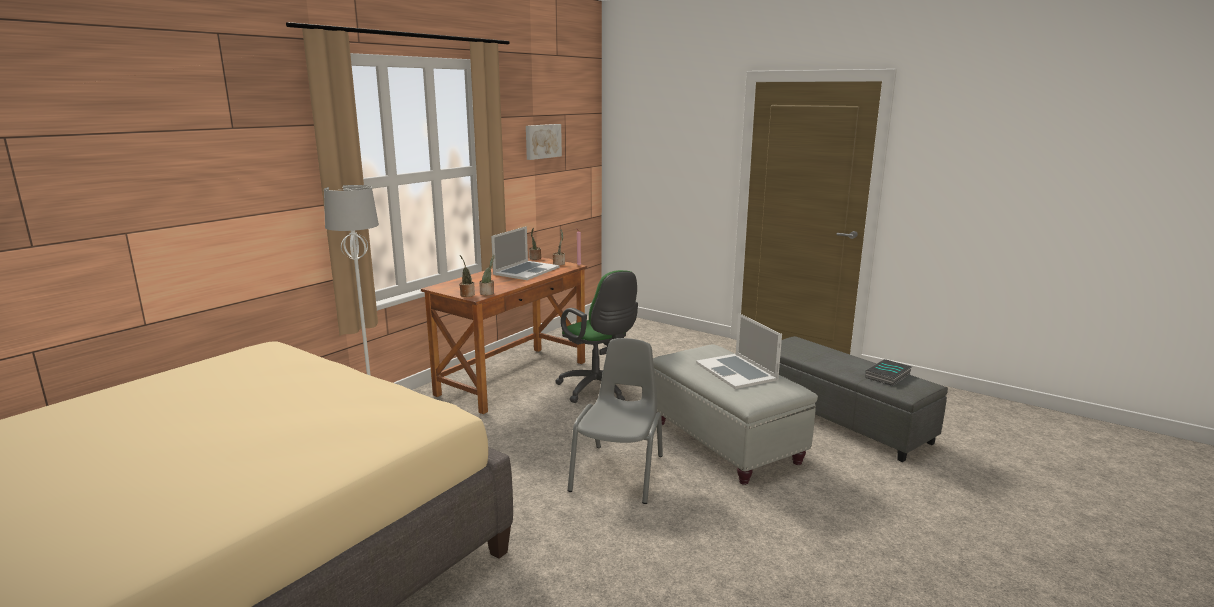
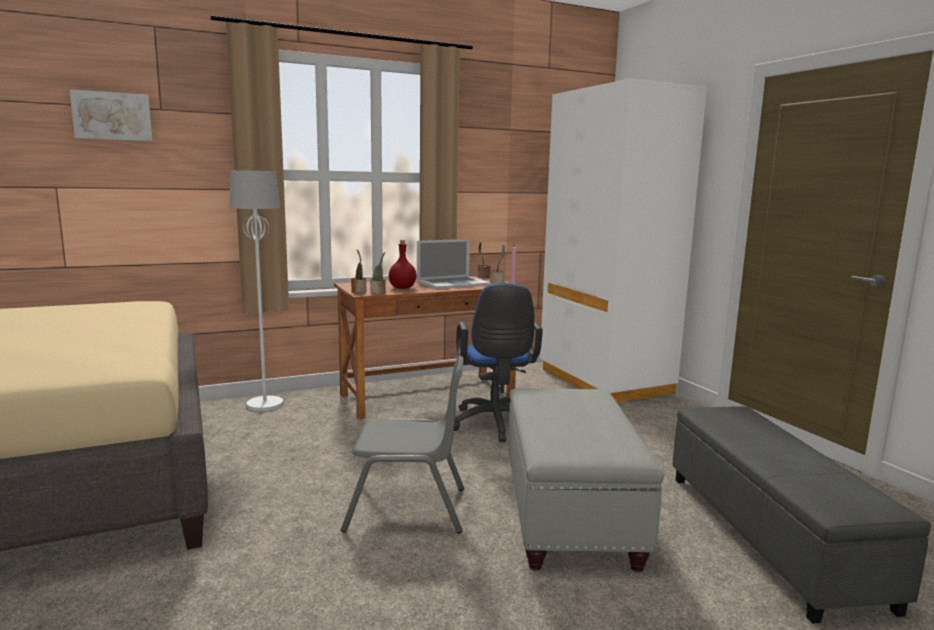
camera: 30 degrees right, 5 degrees down
picture [526,124,562,160] -> picture moved to [70,89,152,141]
green office chair [555,270,638,403] -> blue office chair [454,282,543,442]
grey chair [567,338,663,504] -> grey chair turned 45 degrees clockwise [341,356,464,534]
laptop [696,313,782,389] -> none
book [865,359,912,386] -> none
none -> red bottle [389,240,417,289]
none -> white wardrobe [540,78,707,402]

